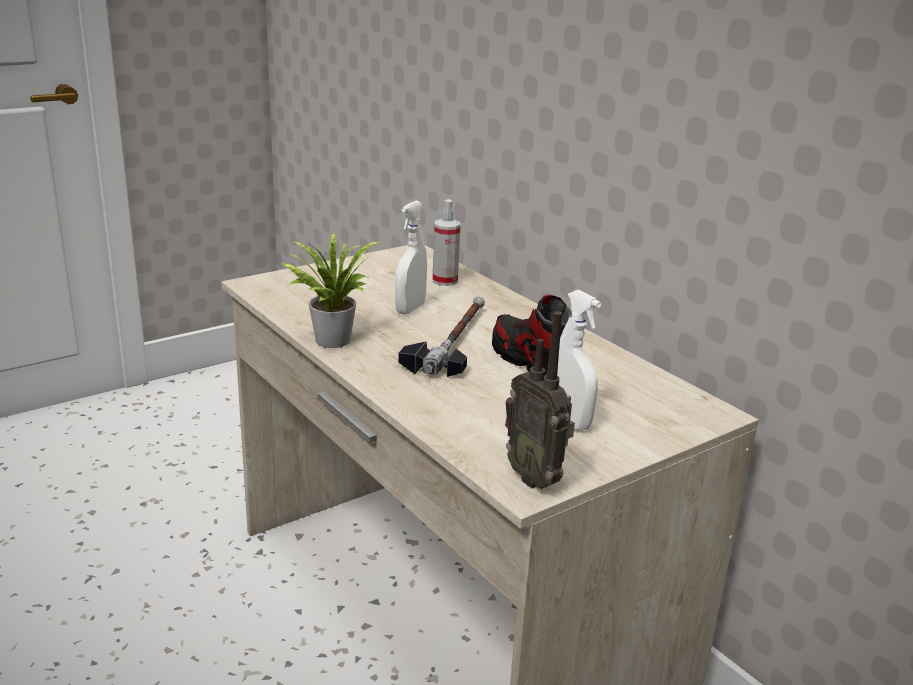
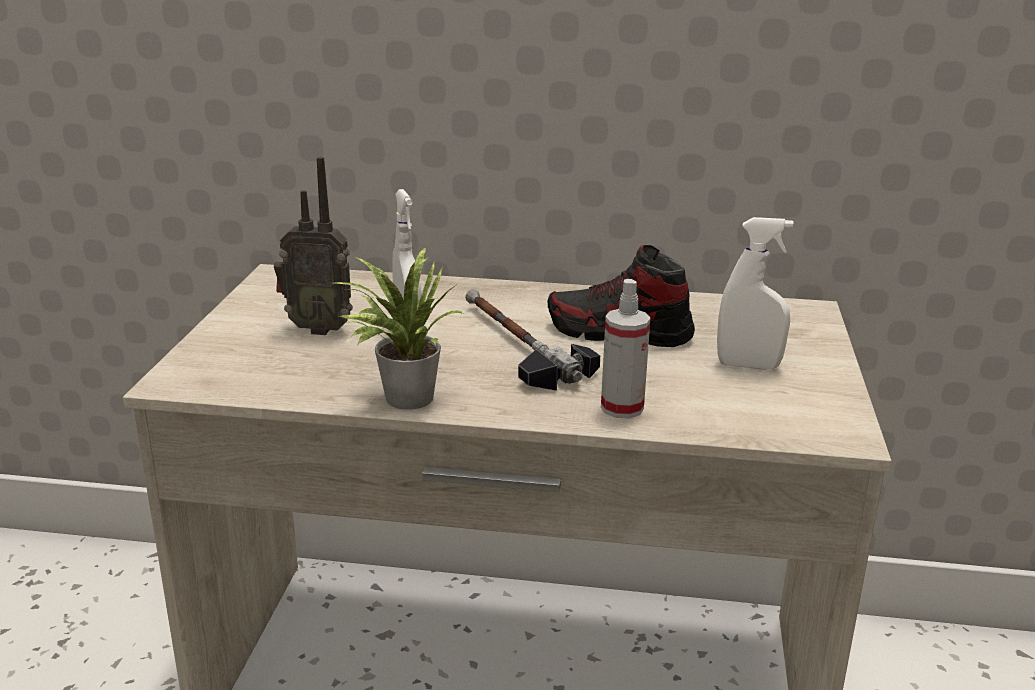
camera: 45 degrees left, 0 degrees up
spray bottle [432,199,461,286] -> spray bottle moved to [601,279,650,418]
radio [505,311,575,489] -> radio moved to [274,157,353,335]

